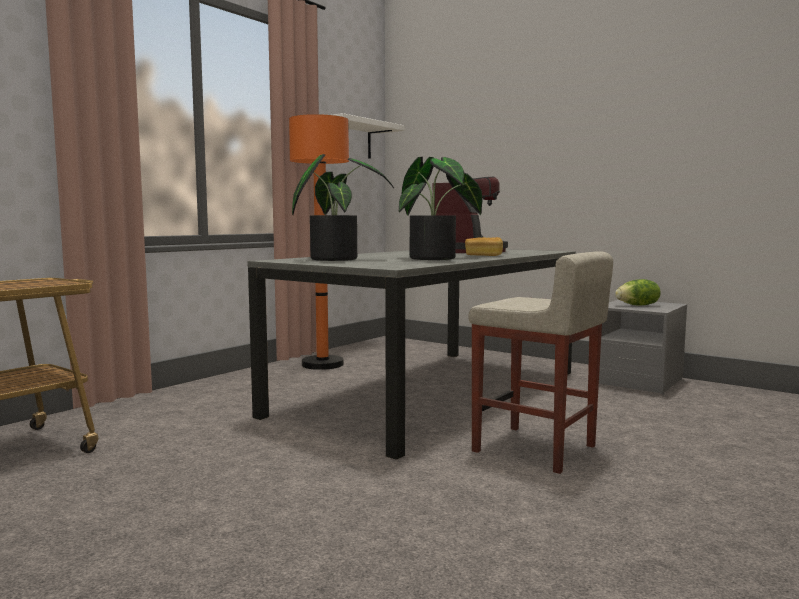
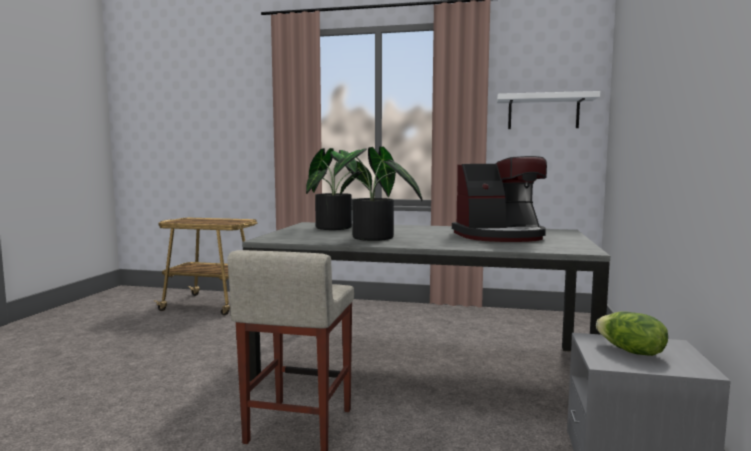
camera: 65 degrees right, 0 degrees up
orange floor lamp [289,114,349,370] -> none
bread [465,237,503,256] -> none

